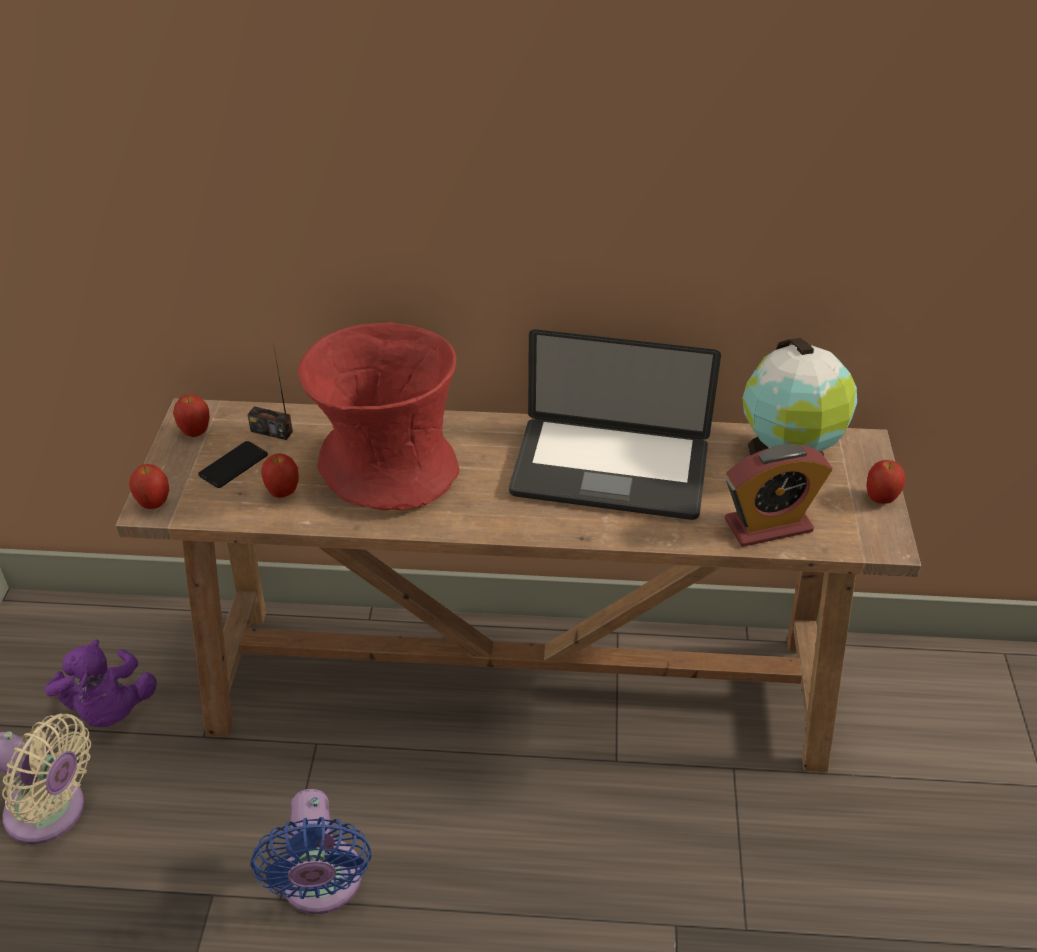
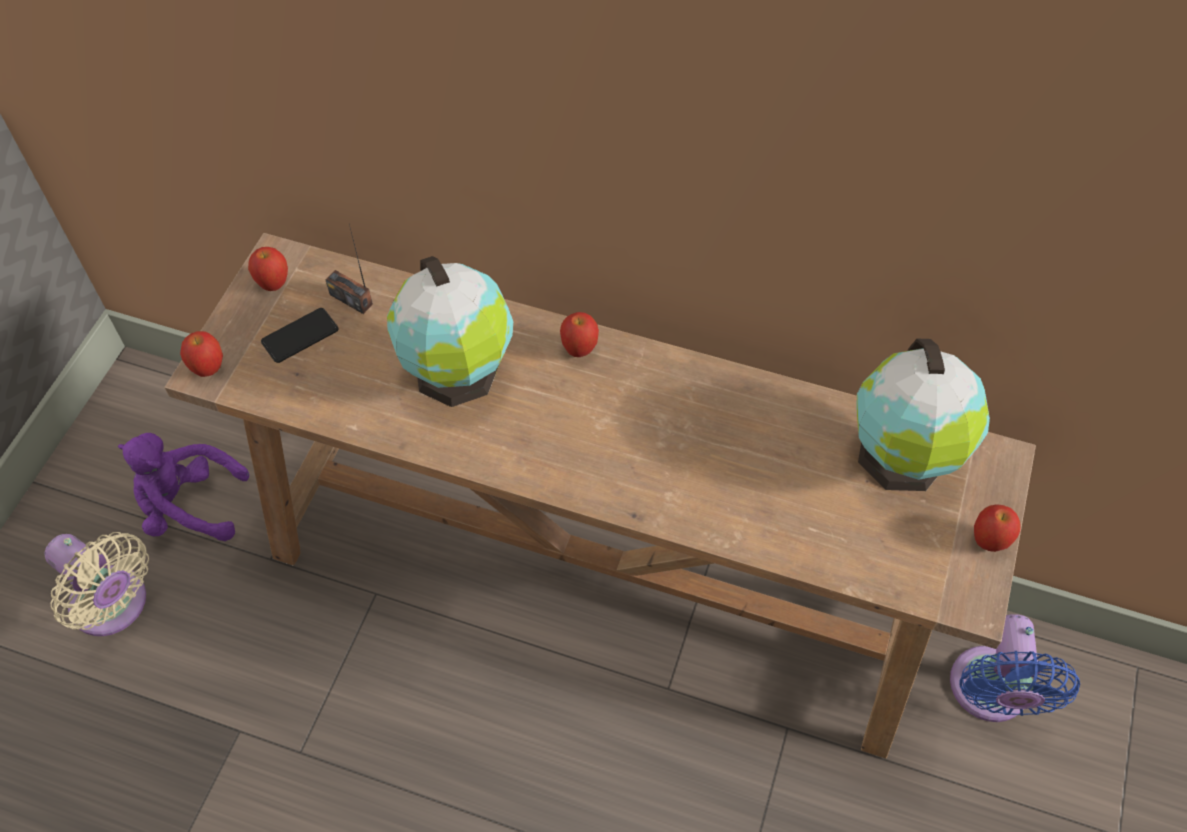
camera: 15 degrees right, 15 degrees up
purple plush toy [45,639,157,727] -> purple plush toy turned 105 degrees clockwise [118,433,249,541]
blue fan [250,789,372,914] -> blue fan moved to [950,614,1080,722]
apple [261,453,299,498] -> apple moved to [560,312,599,357]
red vase [298,322,459,511] -> globe [387,256,513,407]
laptop [509,329,721,520] -> none
alarm clock [725,444,832,547] -> none

